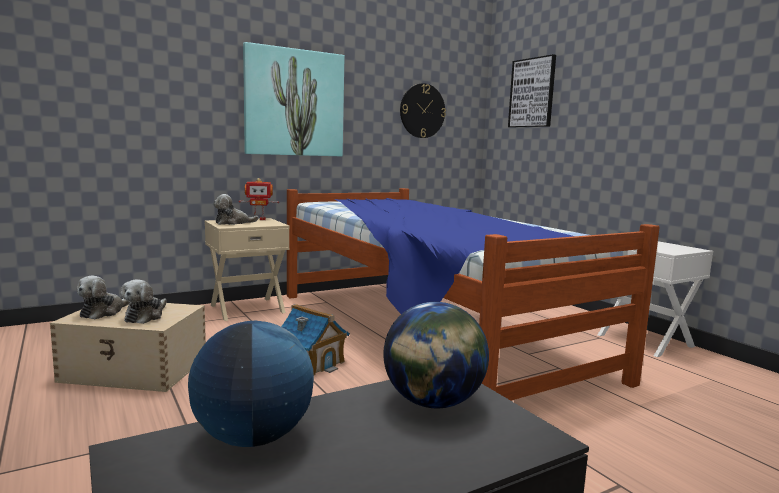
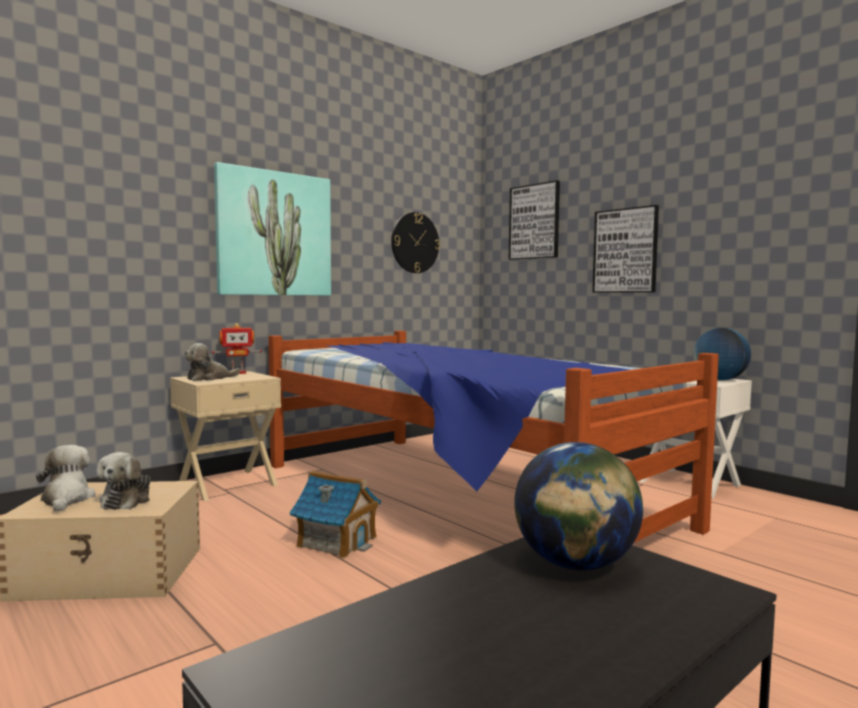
camera: 10 degrees left, 5 degrees down
plush toy [77,276,129,319] -> plush toy turned 150 degrees clockwise [36,445,95,512]
globe [188,321,314,447] -> globe moved to [693,328,751,380]
none -> picture [592,205,659,293]

